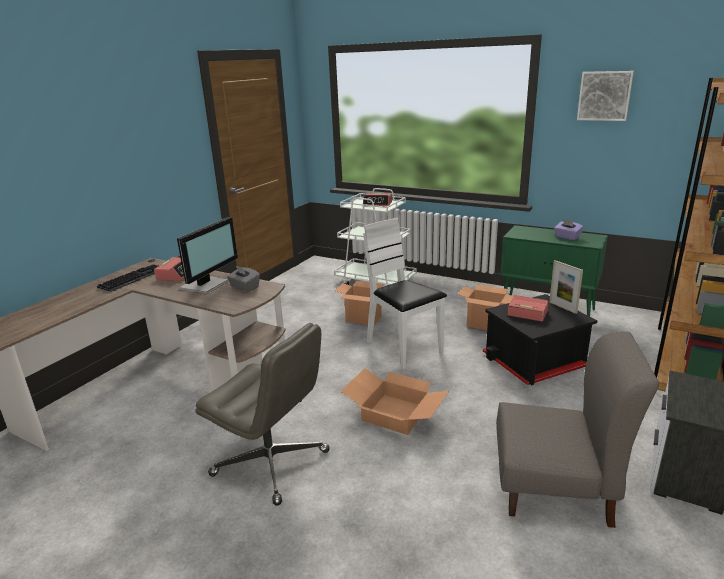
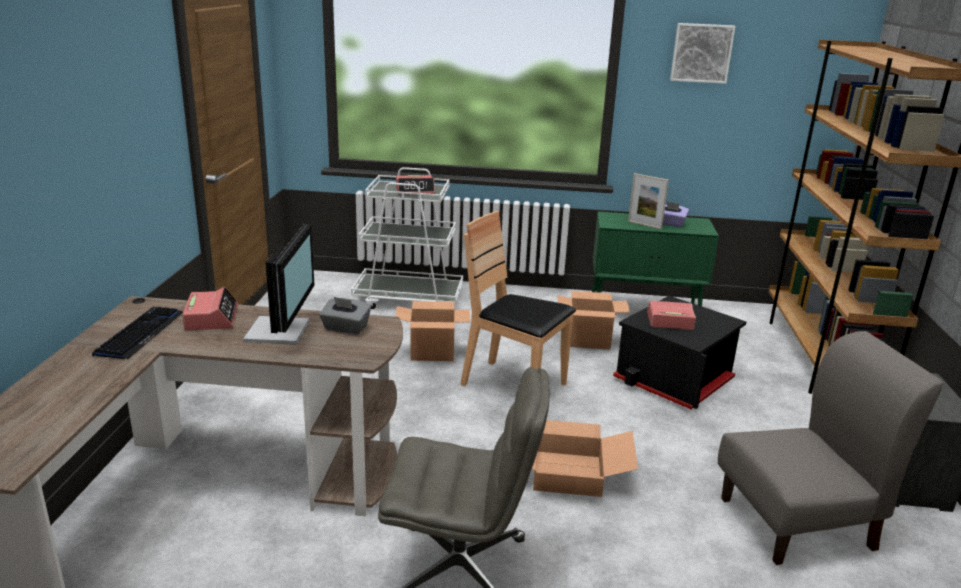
camera: 25 degrees left, 0 degrees up
white chair [363,218,447,369] -> brown chair [460,211,576,386]
picture frame [549,260,583,314] -> picture frame moved to [628,173,669,229]

